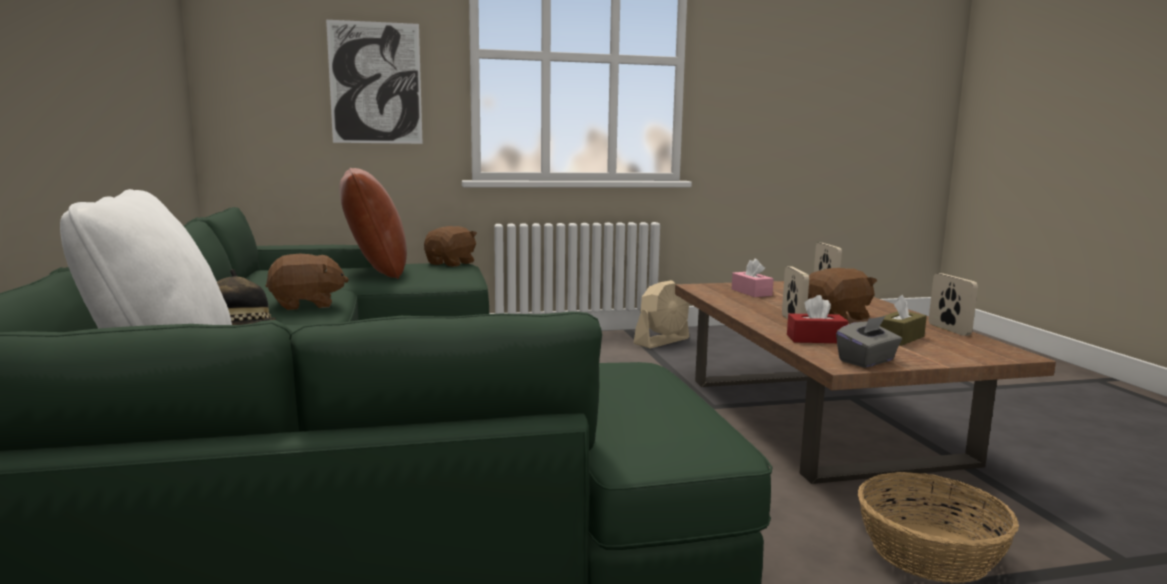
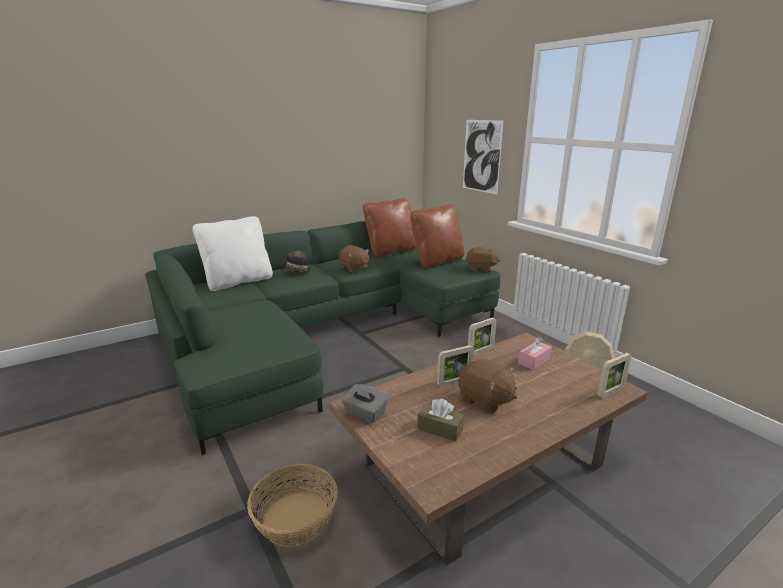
camera: 70 degrees right, 10 degrees up
red tissue box [787,295,849,343] -> none
picture frame [929,273,978,336] -> picture frame moved to [468,317,496,356]
none -> brown pillow [363,198,417,258]

